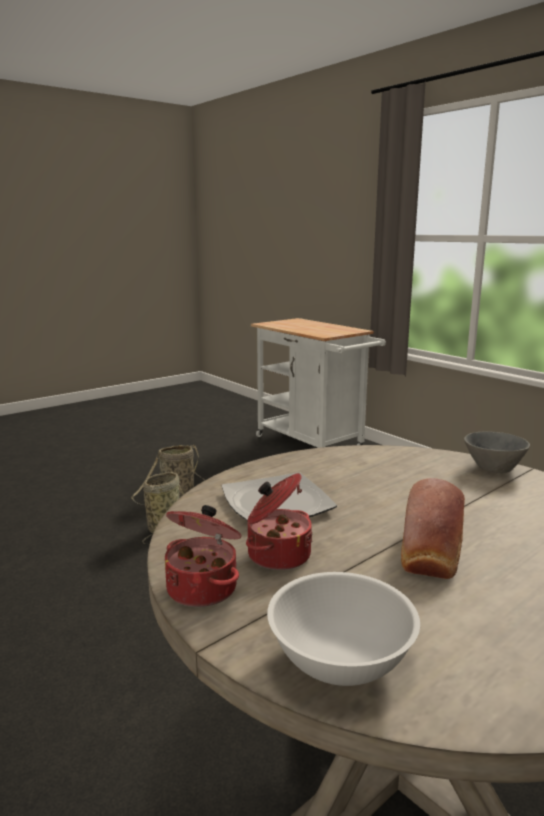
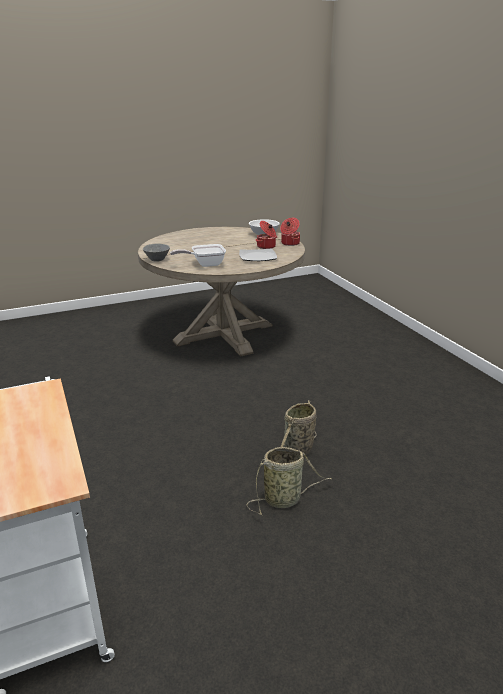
camera: 165 degrees left, 10 degrees up
bread [401,478,465,579] -> none
none -> frying pan [170,244,226,267]

